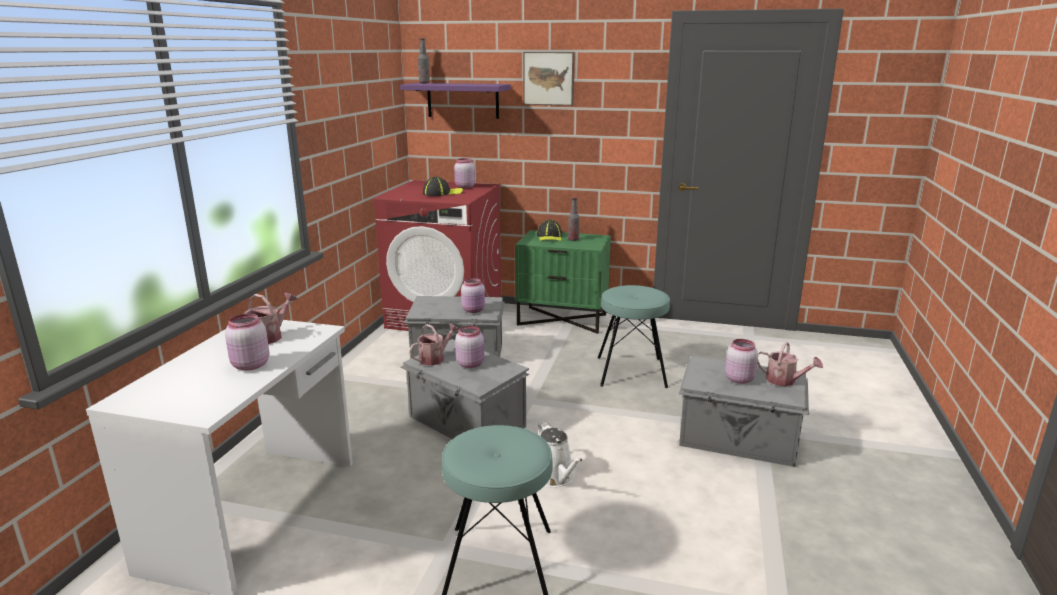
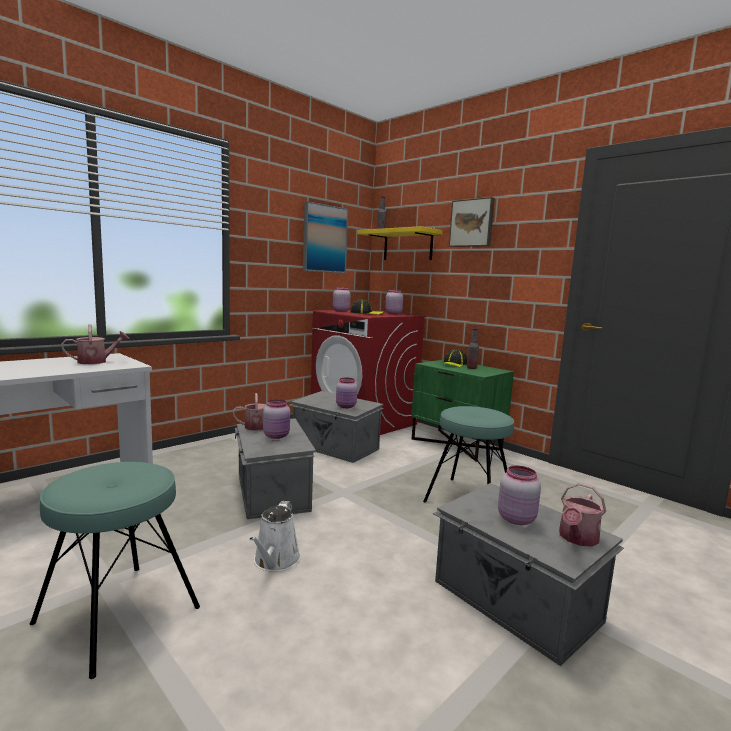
camera: 30 degrees right, 10 degrees down
pink jar [225,314,269,371] -> pink jar moved to [333,287,351,312]
purple shelf [400,83,511,119] -> yellow shelf [357,226,443,260]
watering can [757,342,823,386] -> watering can turned 60 degrees clockwise [559,483,606,547]
none -> picture [303,201,348,273]

